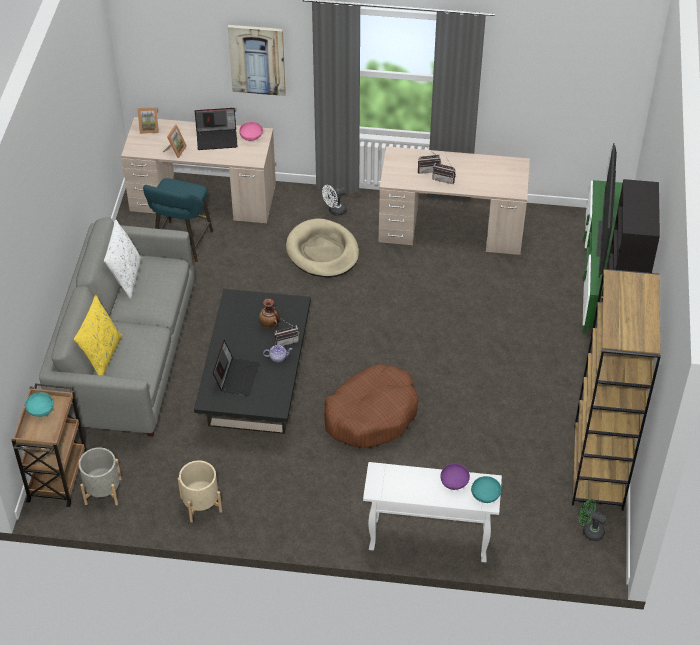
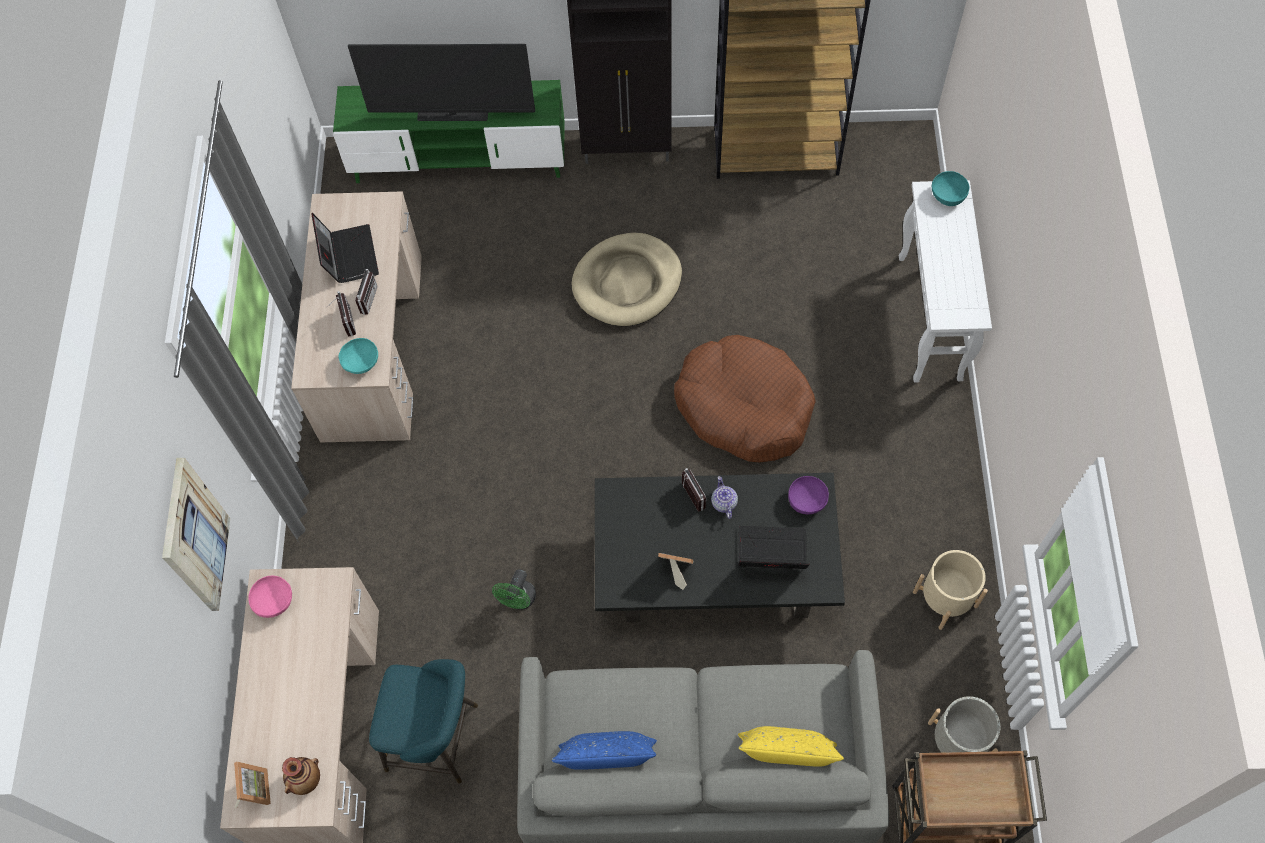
camera: 95 degrees left, 15 degrees up
turquoise bowl [25,392,54,417] -> turquoise bowl moved to [339,338,378,374]
white pillow [104,219,142,299] -> blue pillow [552,731,657,770]
picture frame [163,125,187,158] -> picture frame moved to [658,553,694,590]
laptop [195,108,237,150] -> laptop moved to [311,213,379,283]
vase [259,299,280,328] -> vase moved to [282,757,320,795]
beige dog bed [286,218,359,277] -> beige dog bed moved to [572,232,682,326]
white fan [322,185,347,216] -> none
purple bowl [440,464,470,490] -> purple bowl moved to [788,476,829,515]
green fan [579,499,607,541] -> green fan moved to [492,569,536,610]

